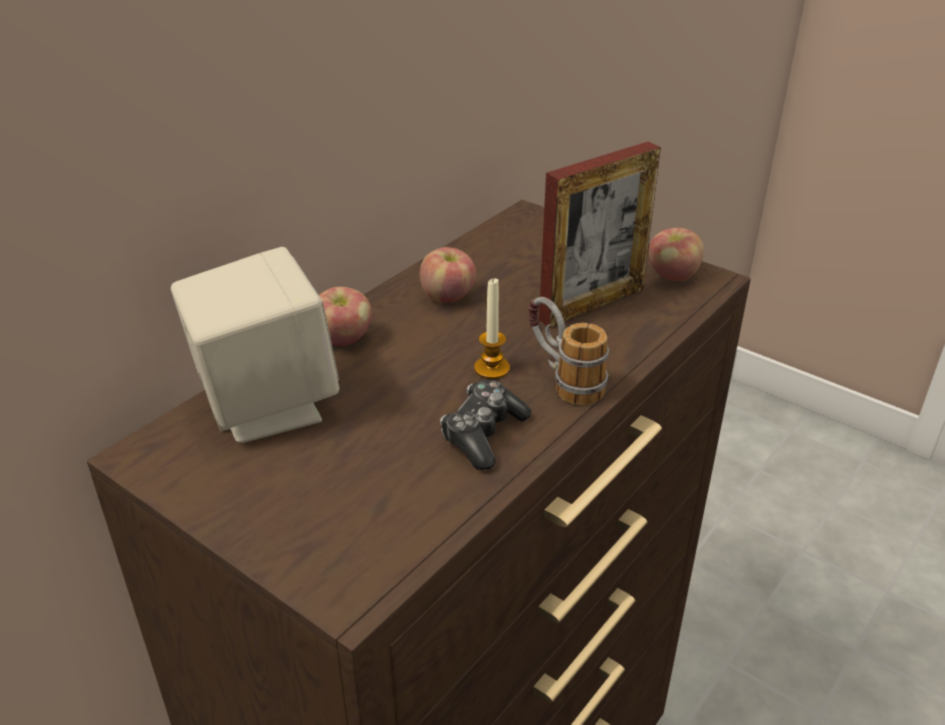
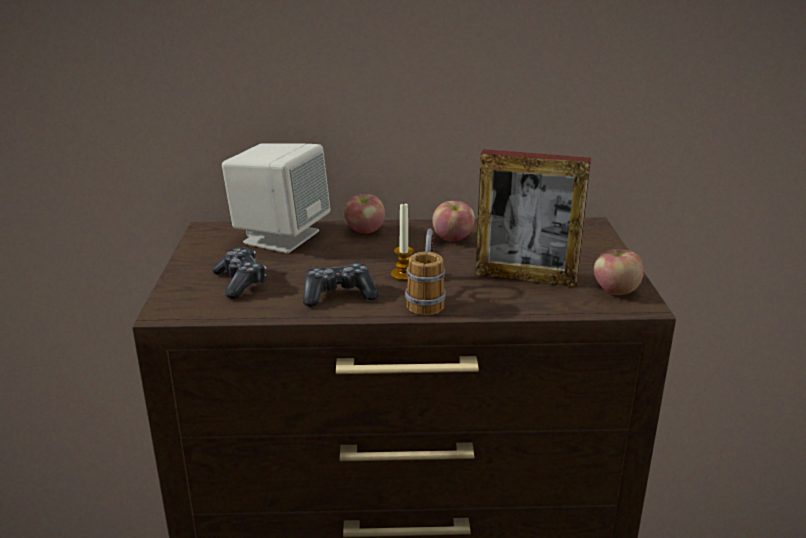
camera: 50 degrees right, 10 degrees down
none -> game controller [212,247,266,299]

